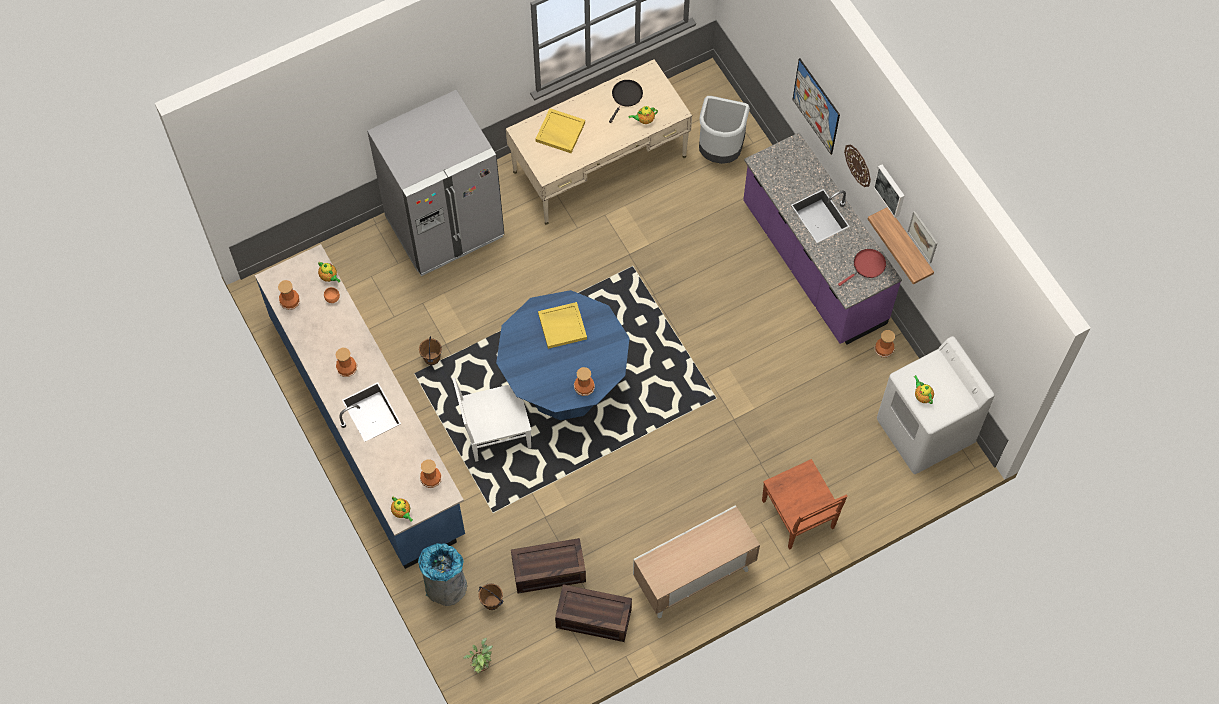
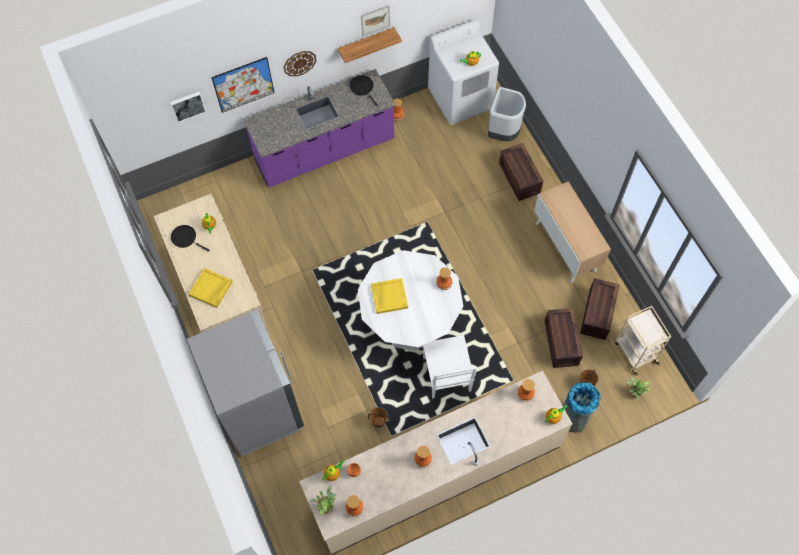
camera: 85 degrees left, 0 degrees up
blue counter [255,244,465,569] -> beige counter [299,371,573,555]
blue dining table [496,290,630,420] -> white dining table [358,250,463,351]
grey trash can [699,96,750,164] -> grey trash can moved to [488,87,526,141]
brown chair [762,459,847,550] -> crate [499,143,543,201]
red frying pan [838,249,886,286] -> black frying pan [350,75,378,106]
picture [873,165,905,218] -> picture moved to [170,91,206,123]
none -> potted plant [311,486,336,516]
none -> beige cart [614,306,671,376]

